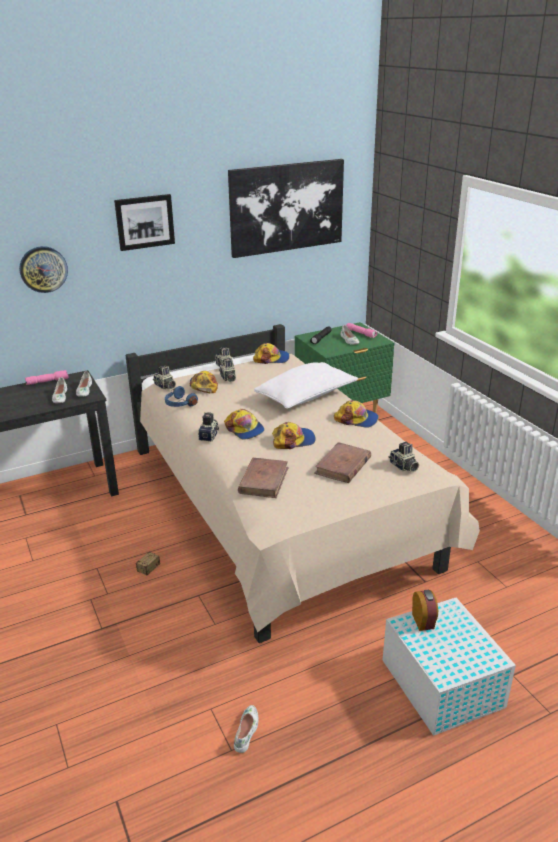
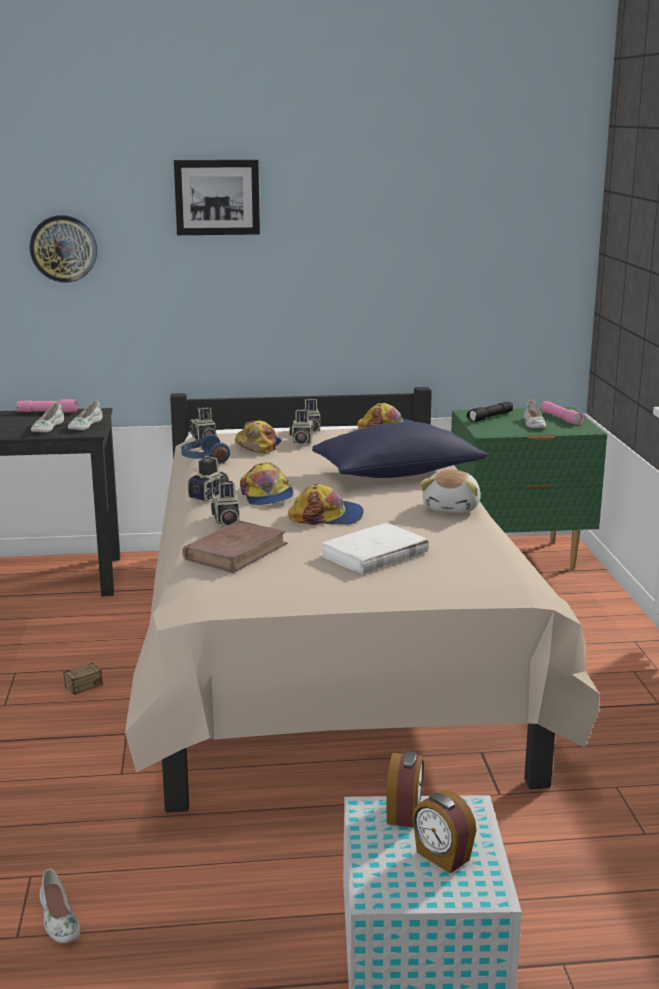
camera: 20 degrees right, 10 degrees down
picture [228,159,344,258] -> none
white shoe [234,705,258,753] -> white shoe turned 120 degrees clockwise [40,869,80,943]
white pillow [254,362,358,409] -> blue pillow [312,422,487,478]
brown book [314,442,371,483] -> white book [319,523,429,574]
cap [334,400,379,428] -> plush toy [420,470,481,513]
camera [389,442,419,472] -> camera moved to [211,481,240,526]
none -> alarm clock [412,790,477,873]

